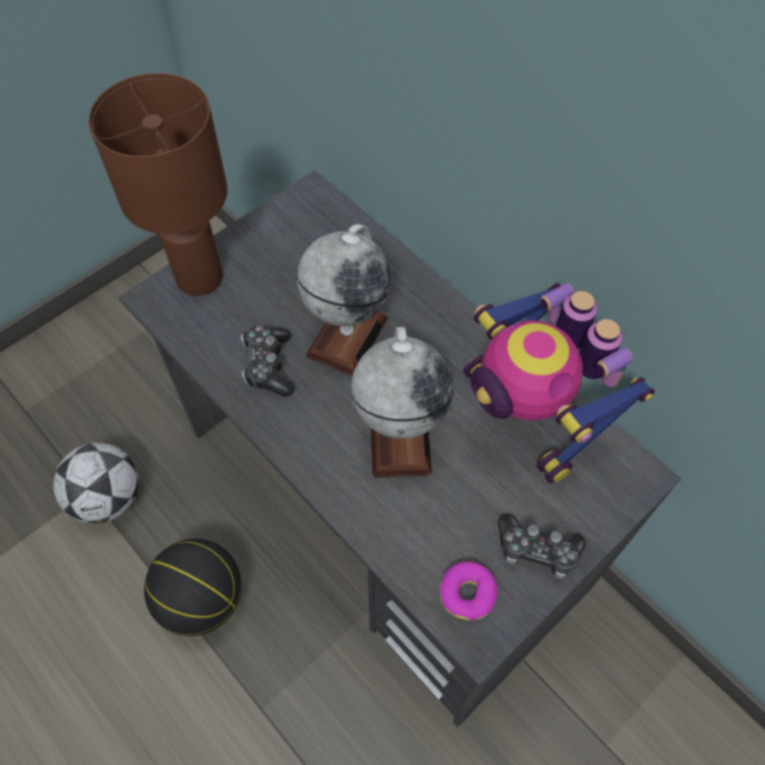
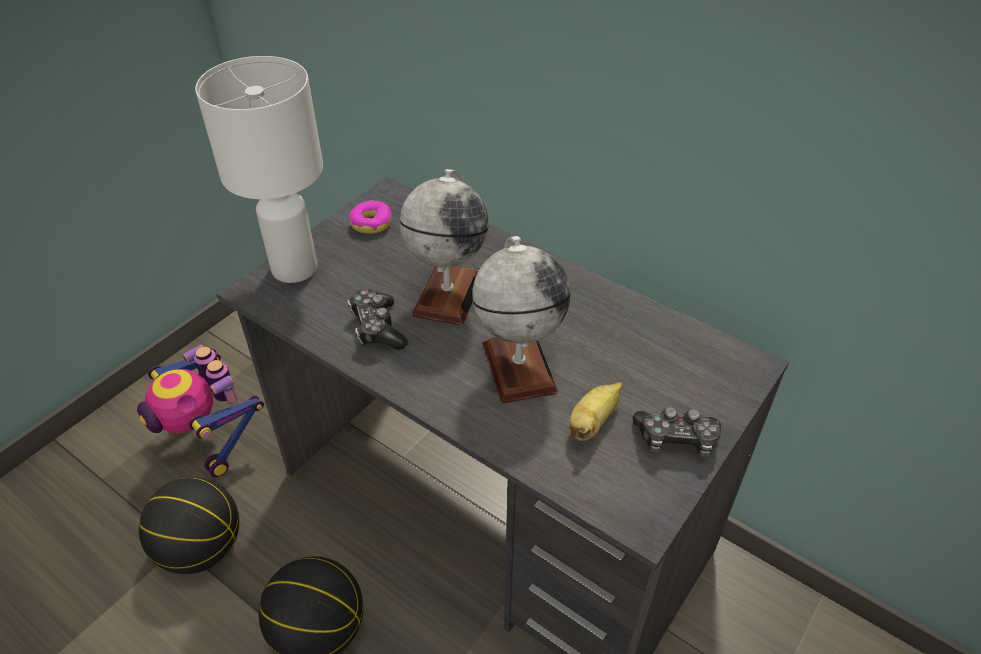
camera: 10 degrees left, 15 degrees down
football [53,443,139,524] -> basketball [139,477,239,574]
brown table lamp [88,73,228,296] -> white table lamp [195,56,323,283]
donut [440,561,498,621] -> donut moved to [349,201,392,233]
toy robot [463,283,655,483] -> toy robot moved to [137,344,264,477]
none -> banana [569,382,623,441]

